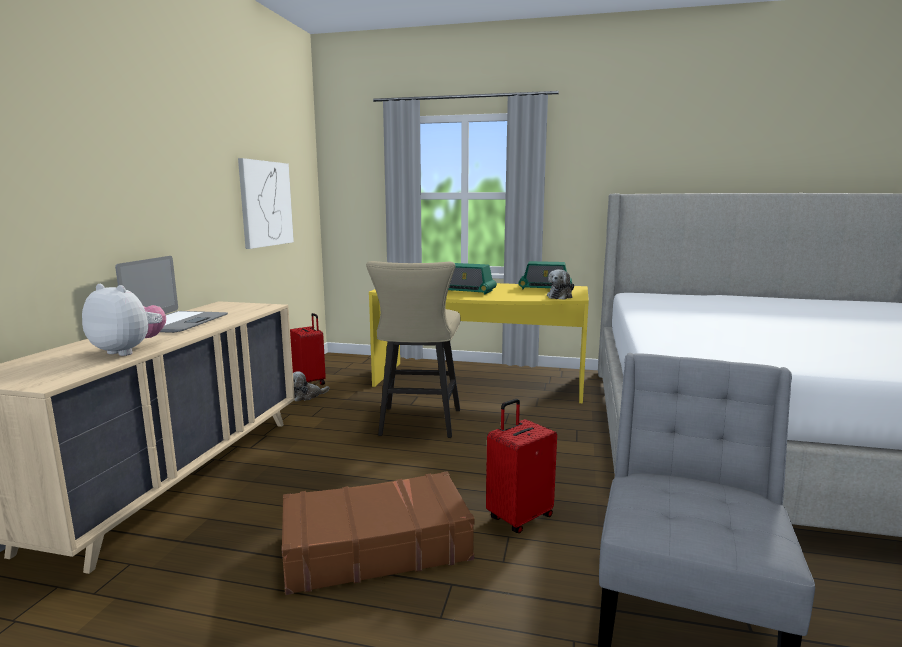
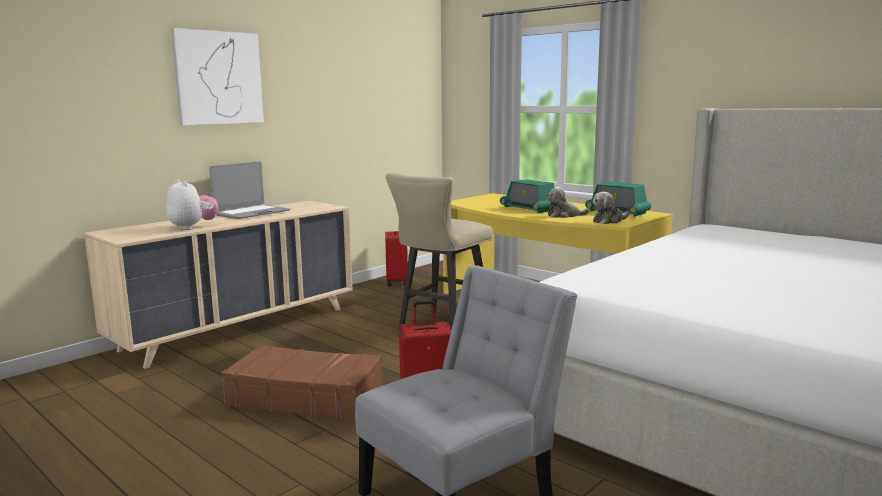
camera: 30 degrees right, 0 degrees up
picture [238,158,294,249] -> picture moved to [171,28,264,125]
plush toy [293,371,329,401] -> plush toy moved to [546,187,590,218]

